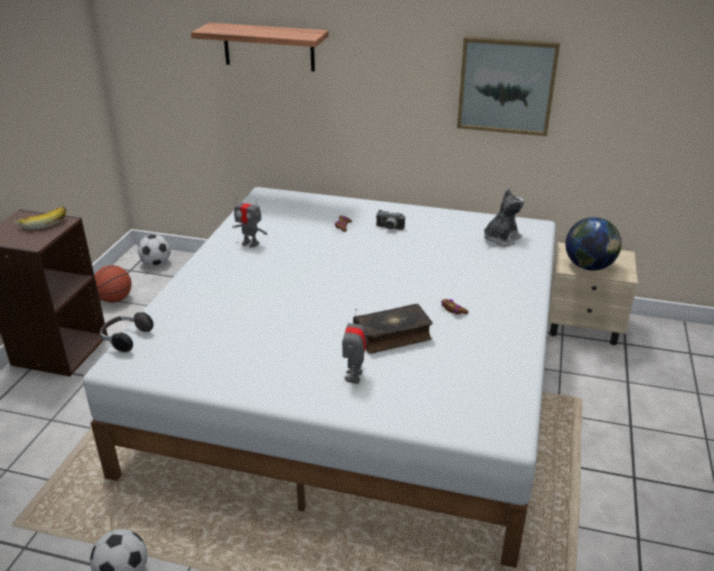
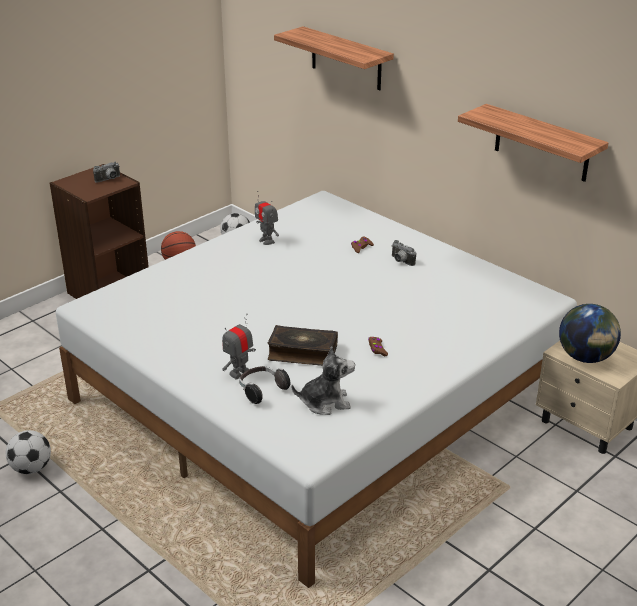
camera: 30 degrees right, 0 degrees up
banana [14,206,66,229] -> camera [93,162,120,182]
headphones [100,311,153,353] -> headphones moved to [239,366,290,404]
picture [457,37,560,136] -> shelf [458,104,608,182]
plush toy [484,188,524,246] -> plush toy moved to [291,346,355,415]

